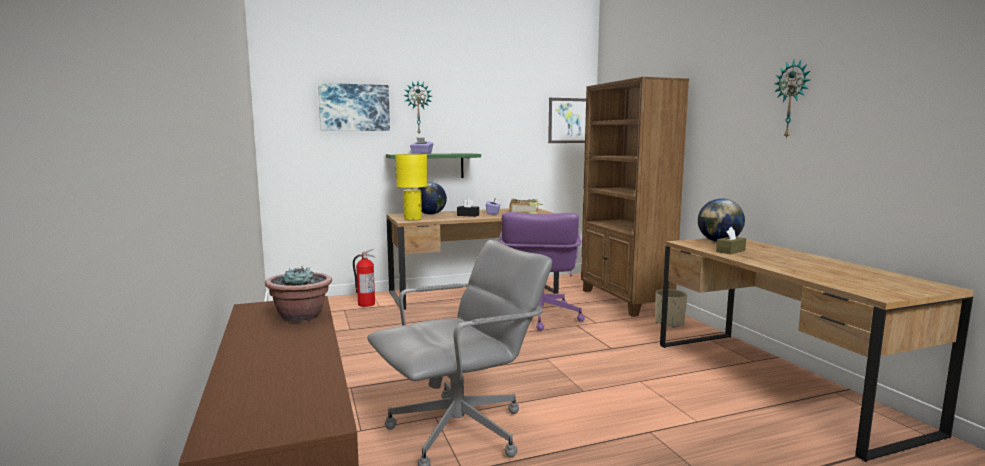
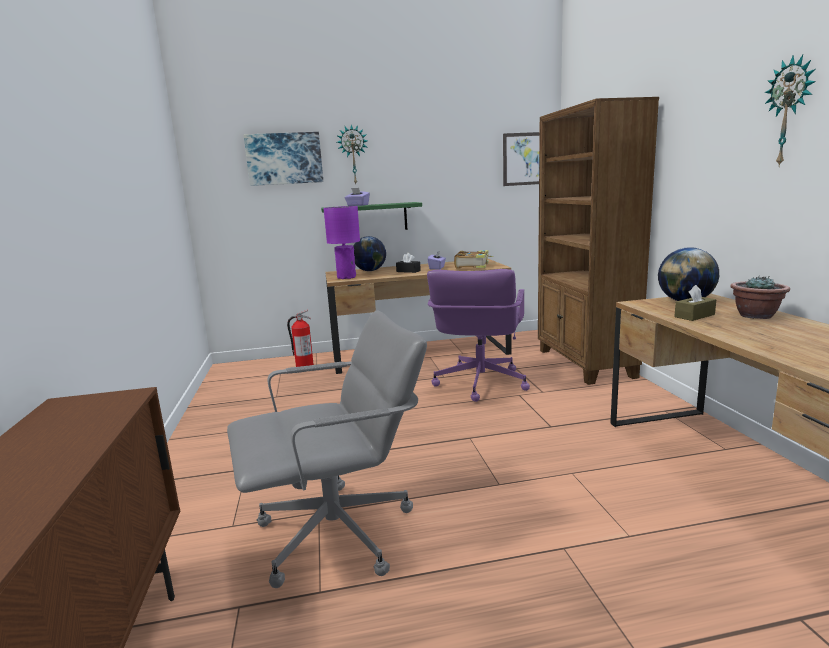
camera: 10 degrees right, 5 degrees up
potted plant [265,266,332,322] -> potted plant moved to [730,275,790,319]
yellow table lamp [395,154,427,220] -> purple table lamp [323,206,360,279]
beige planter [655,289,688,328] -> none

